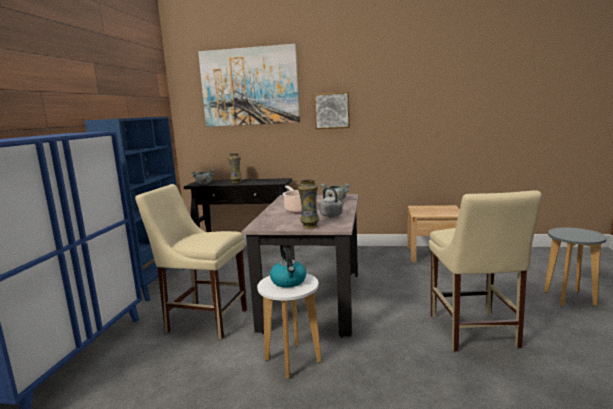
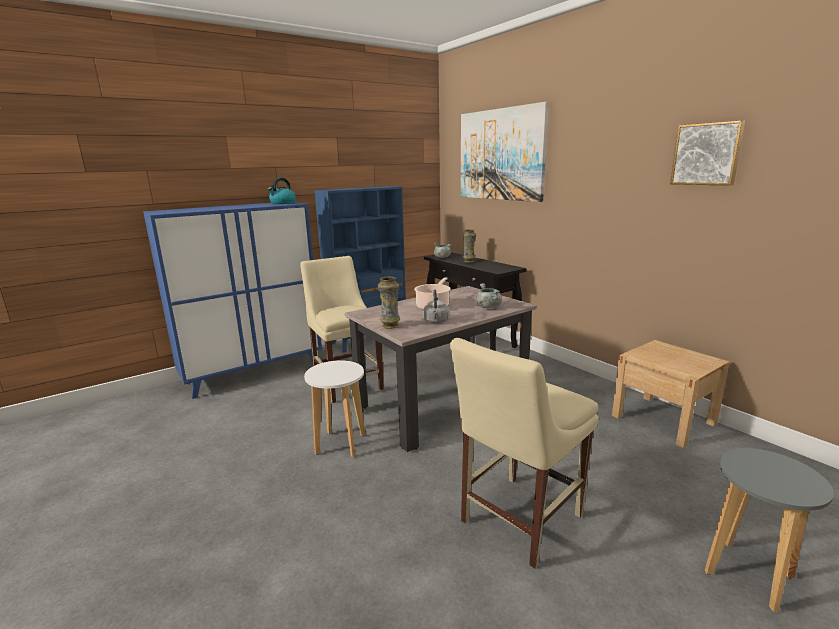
camera: 45 degrees right, 5 degrees up
kettle [270,248,306,288] -> kettle moved to [268,178,296,204]
picture [314,92,350,129] -> picture moved to [670,120,745,186]

